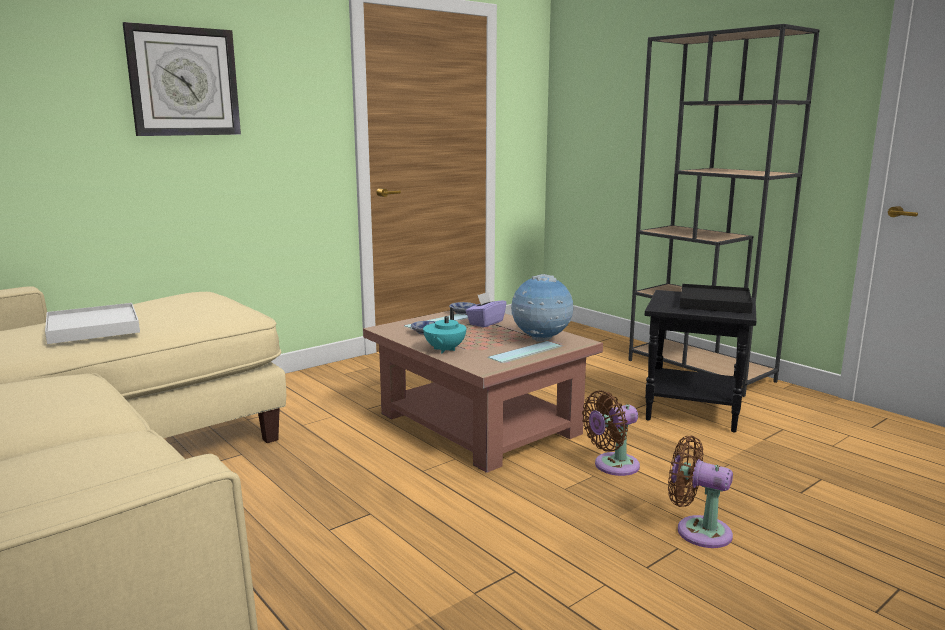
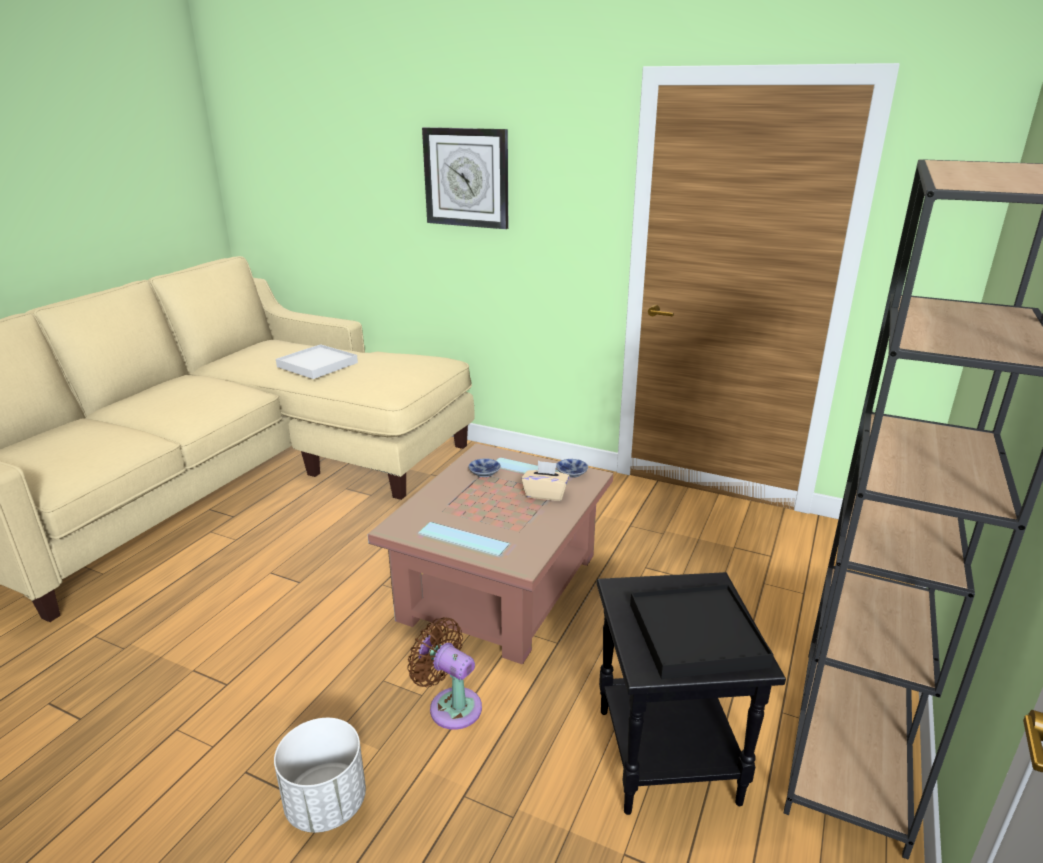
camera: 65 degrees right, 10 degrees up
turquoise teapot [423,307,466,353] -> none
purple tissue box [466,292,507,327] -> beige tissue box [521,461,570,501]
globe [511,274,573,342] -> none
brown fan [668,436,733,548] -> white planter [274,718,366,833]

